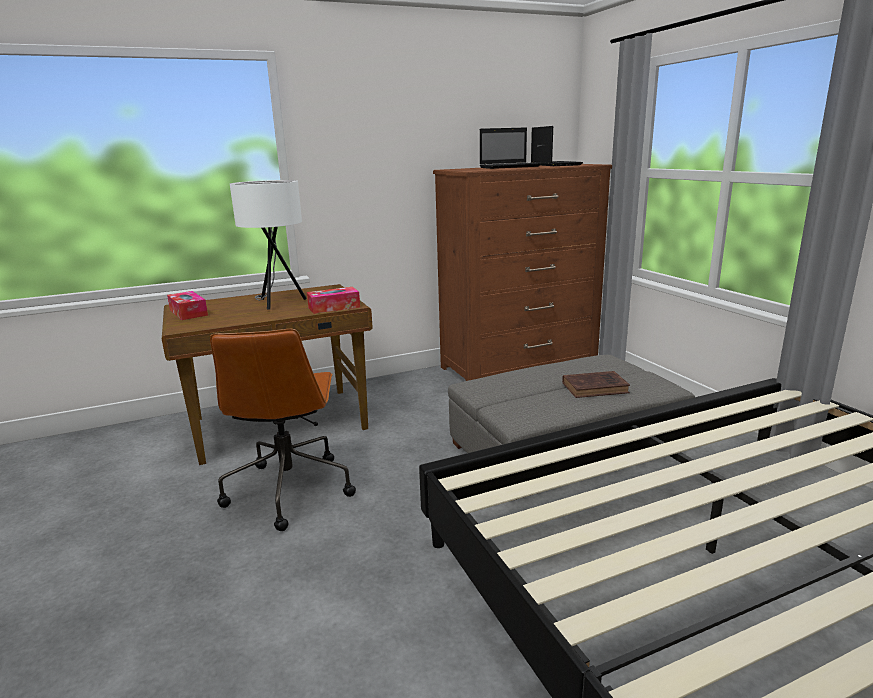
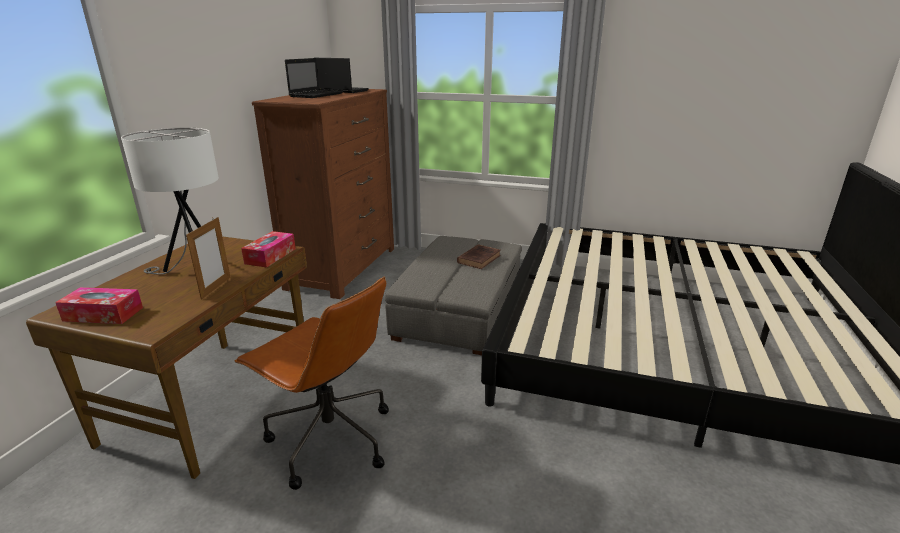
camera: 50 degrees left, 5 degrees up
none -> picture frame [186,217,231,300]

